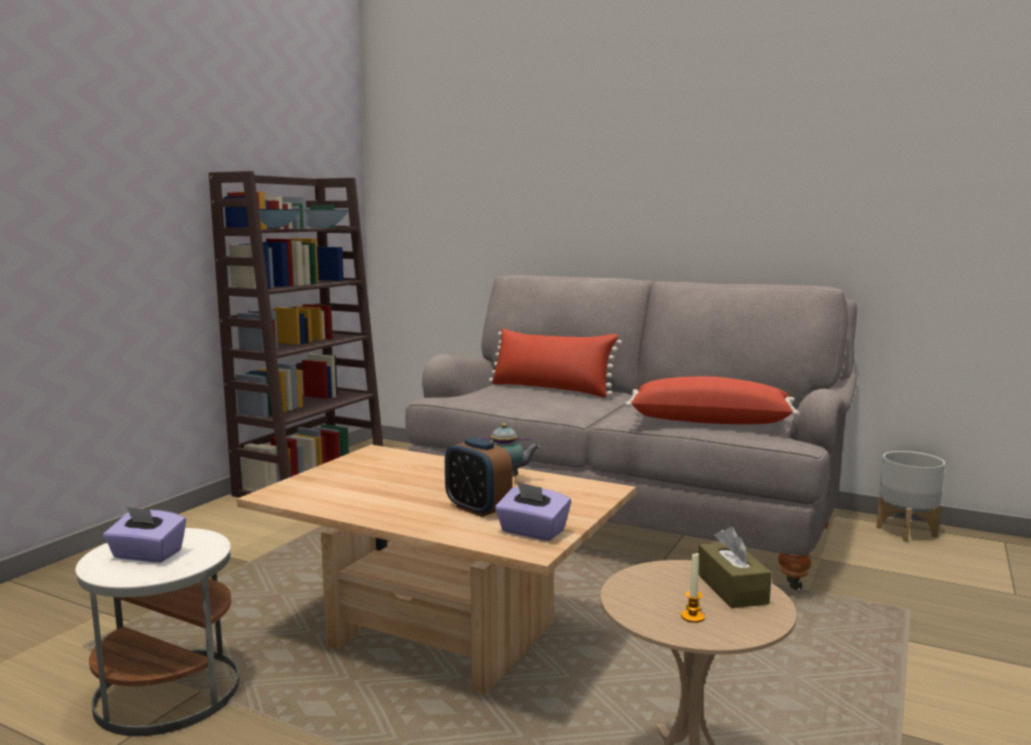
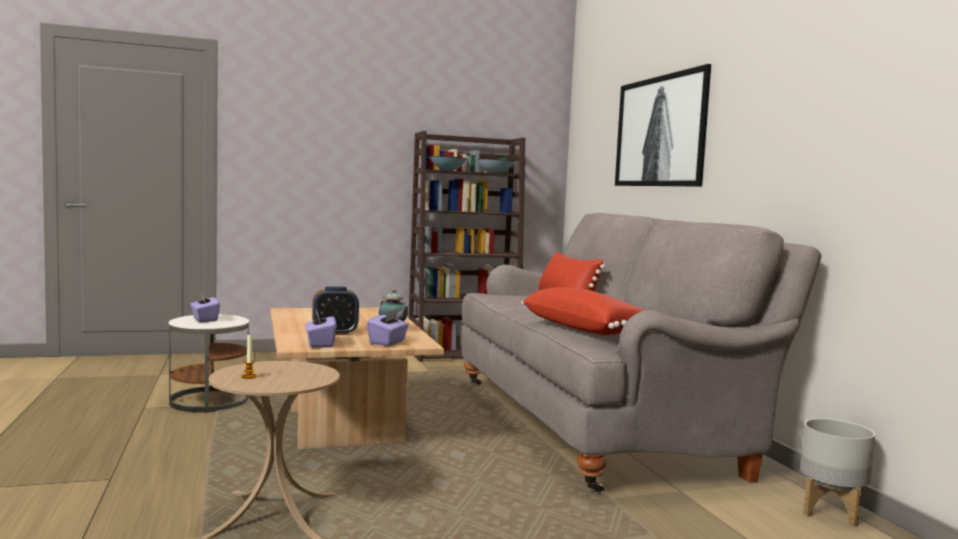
camera: 45 degrees right, 5 degrees down
alarm clock [445,437,513,517] -> alarm clock turned 105 degrees counterclockwise [312,286,359,335]
brown tissue box [698,527,772,608] -> none
none -> purple tissue box [367,309,409,346]
none -> picture [615,64,711,187]

